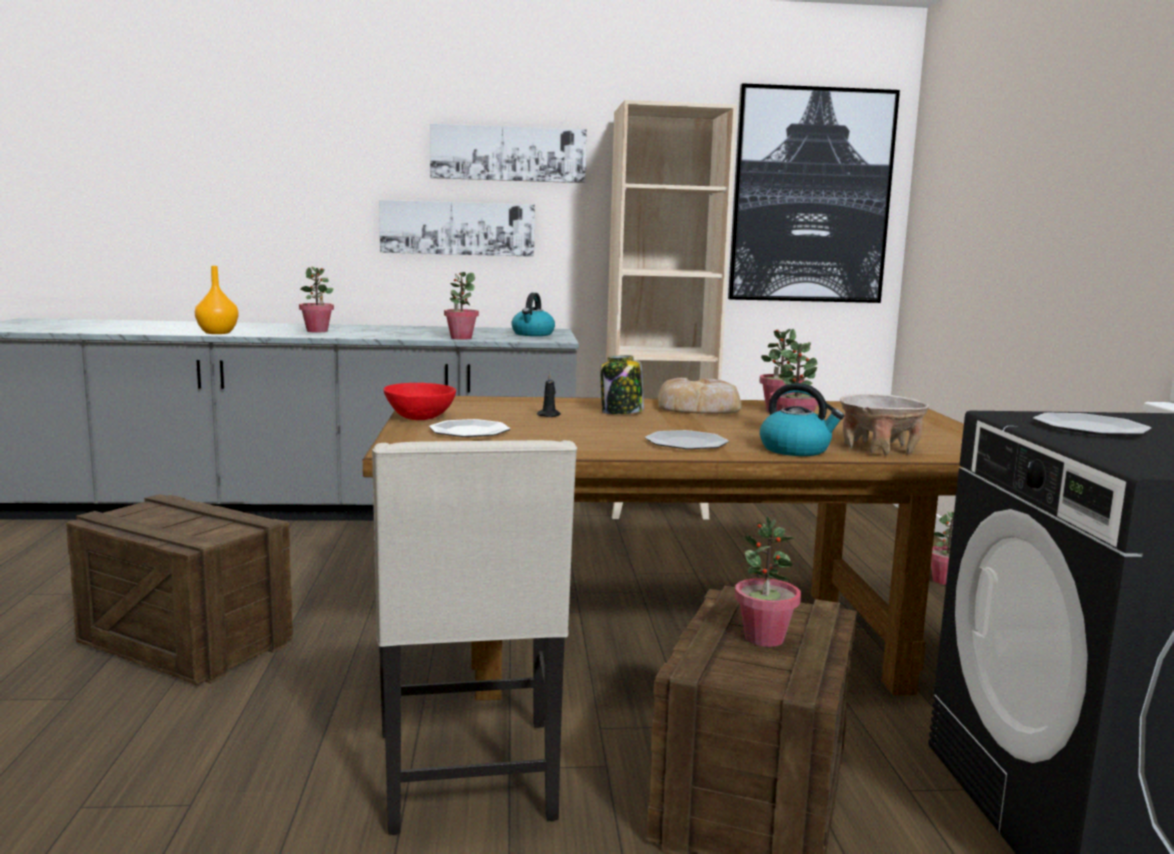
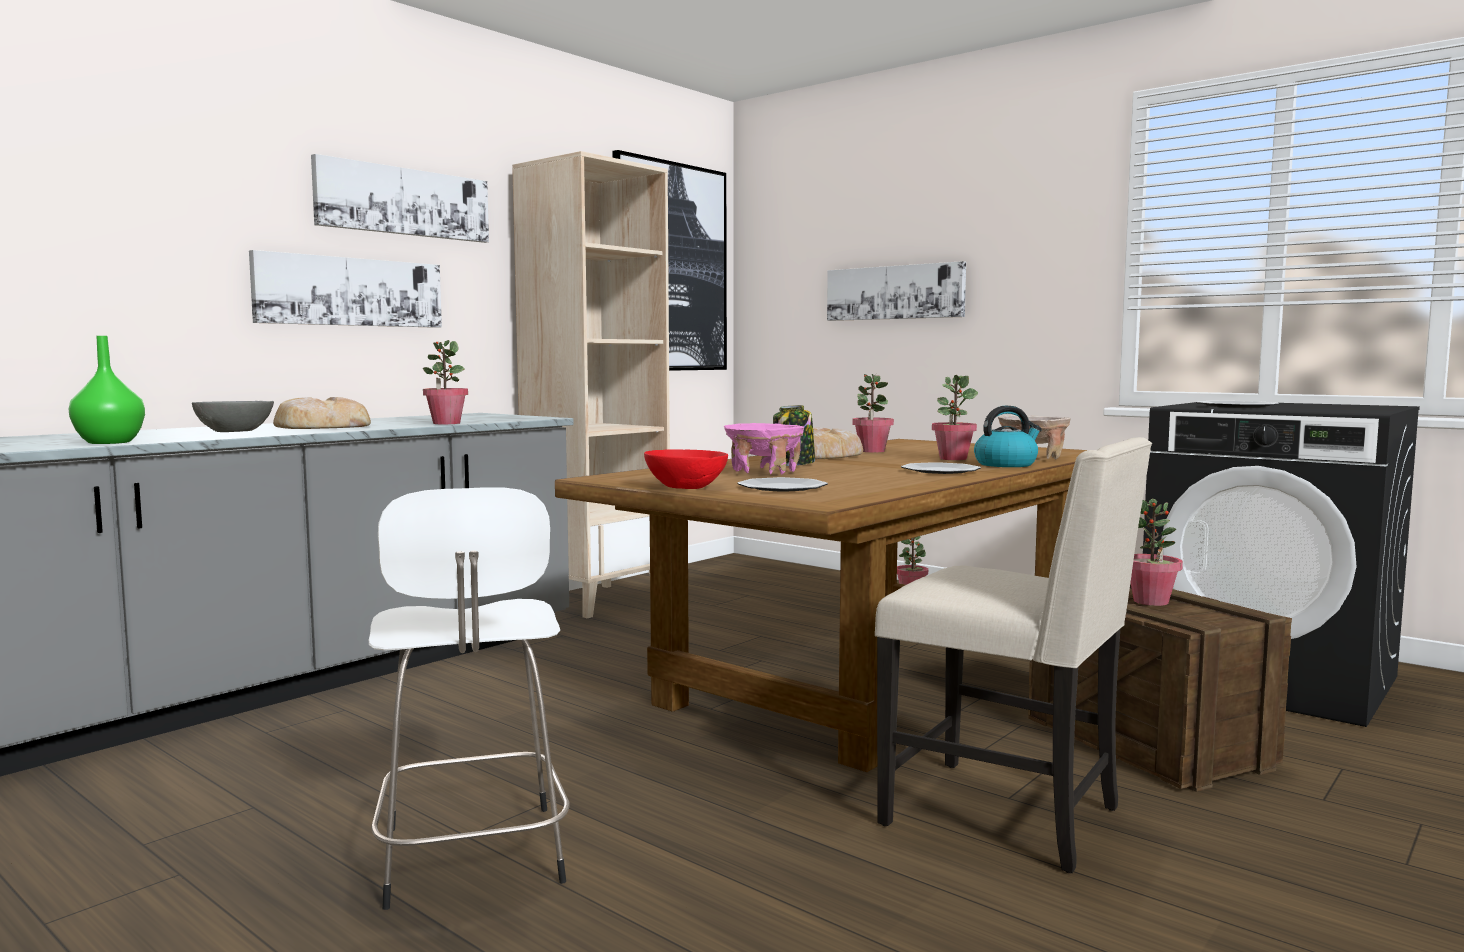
camera: 45 degrees left, 5 degrees down
crate [66,494,293,685] -> white stool [369,487,570,910]
orange vase [195,266,238,334] -> green vase [69,336,145,444]
potted plant [299,267,334,332] -> grey bowl [192,401,274,432]
kettle [511,293,555,336] -> none
black candle [537,373,561,417] -> pink bowl [724,423,804,474]
none -> bread [273,397,371,429]
none -> picture [827,261,966,321]

